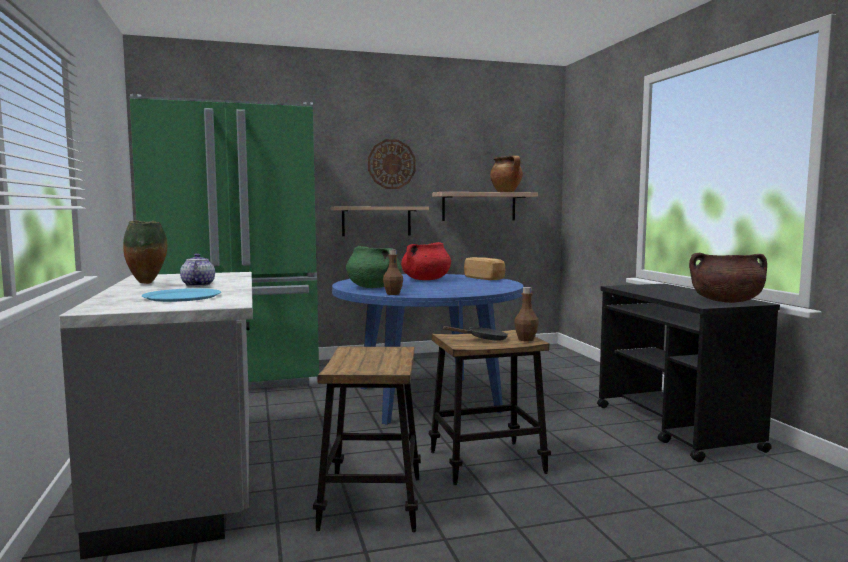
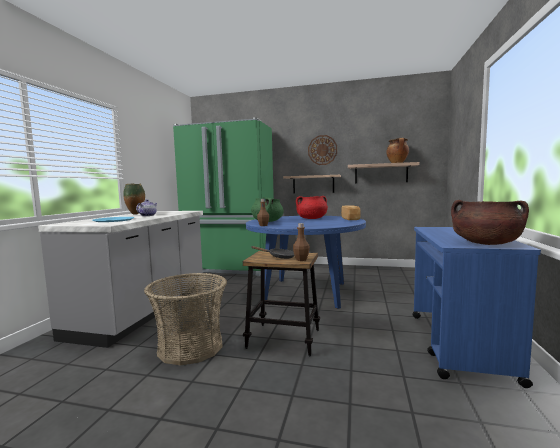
camera: 30 degrees right, 0 degrees up
stool [313,347,421,532] -> basket [144,273,227,365]
black cart [597,284,780,462] -> blue cart [412,227,541,388]

